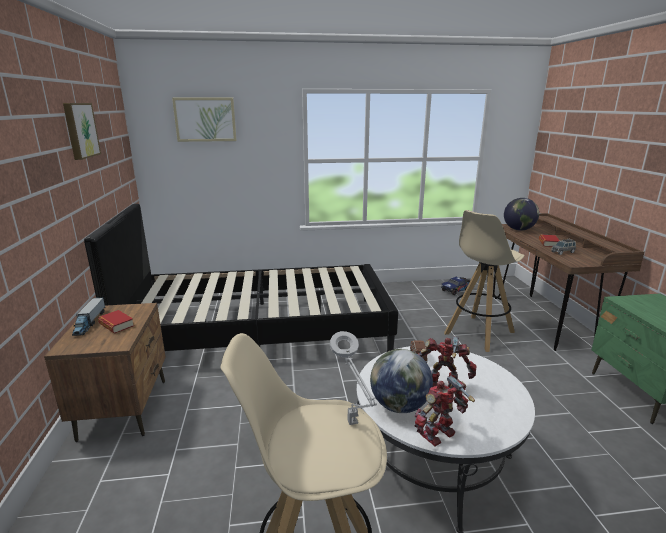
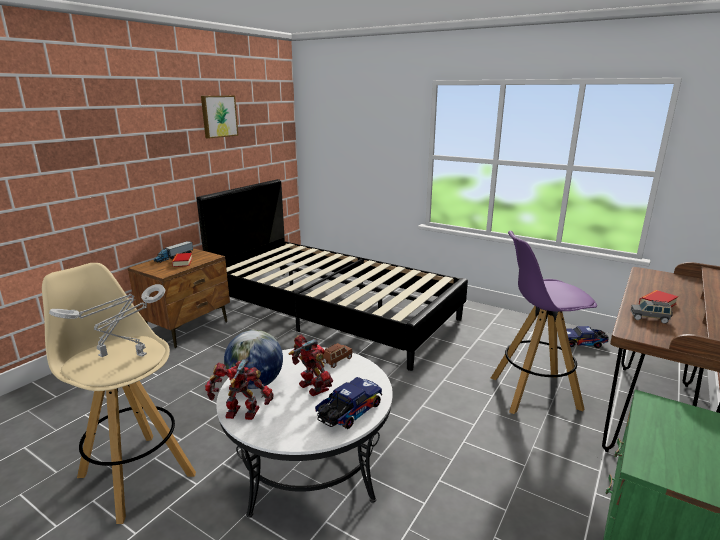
camera: 40 degrees right, 0 degrees up
picture [172,98,237,142] -> none
beige stool [444,210,525,352] -> purple stool [491,231,597,414]
globe [504,198,539,231] -> none
none -> grey table lamp [49,294,135,357]
none -> toy truck [315,377,382,429]

